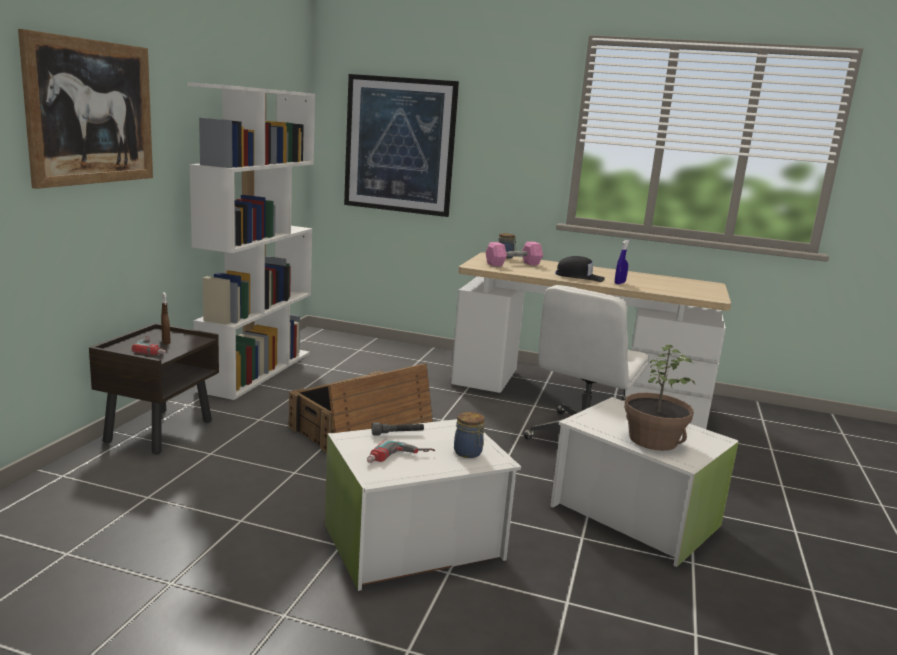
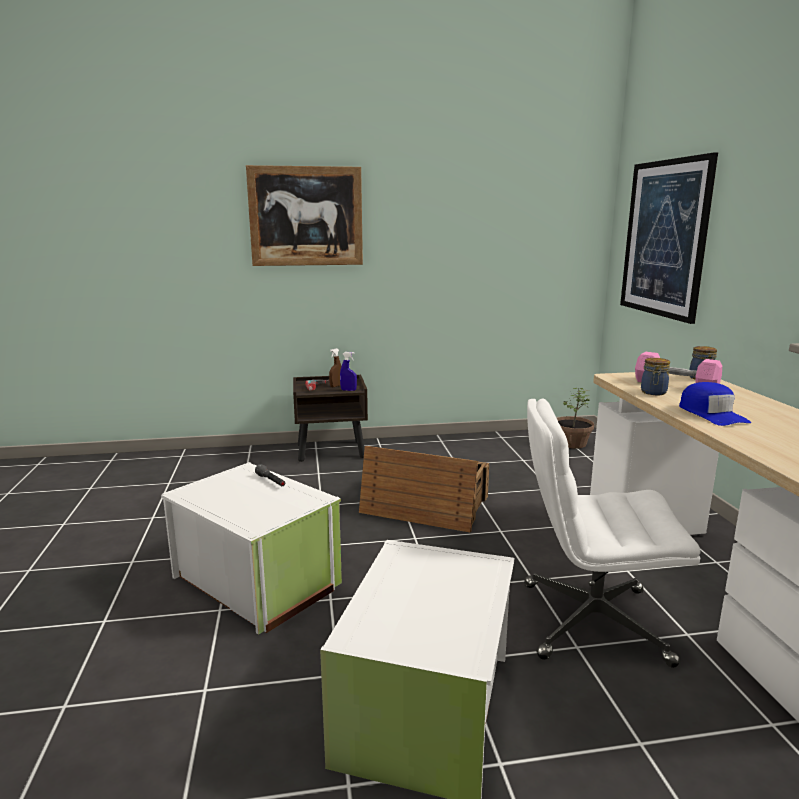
camera: 65 degrees right, 0 degrees up
white bookcase [187,82,315,400] -> none
power drill [367,439,435,463] -> none
jar [454,412,484,458] -> jar moved to [641,358,670,395]
black cap [555,256,605,282] -> blue cap [679,382,751,426]
blue spray bottle [615,240,630,284] -> blue spray bottle moved to [340,352,357,391]
potted plant [624,345,695,451] -> potted plant moved to [557,388,594,449]

